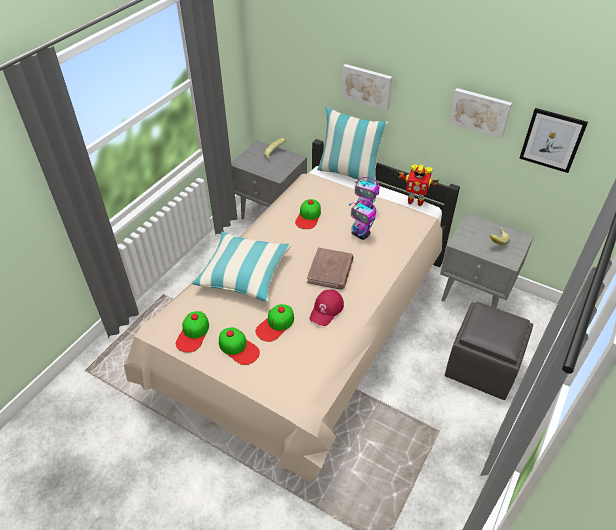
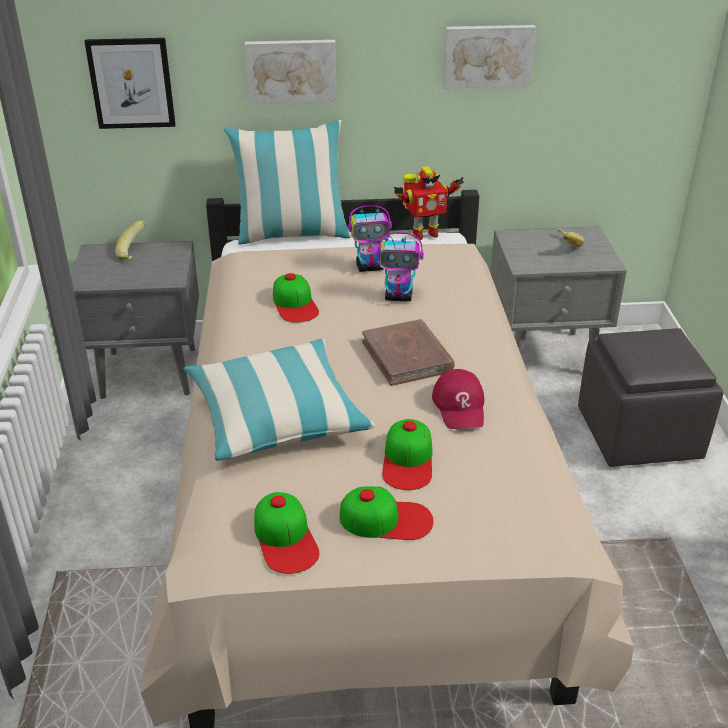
camera: 35 degrees left, 10 degrees down
picture [519,108,588,173] -> picture moved to [84,38,176,129]

